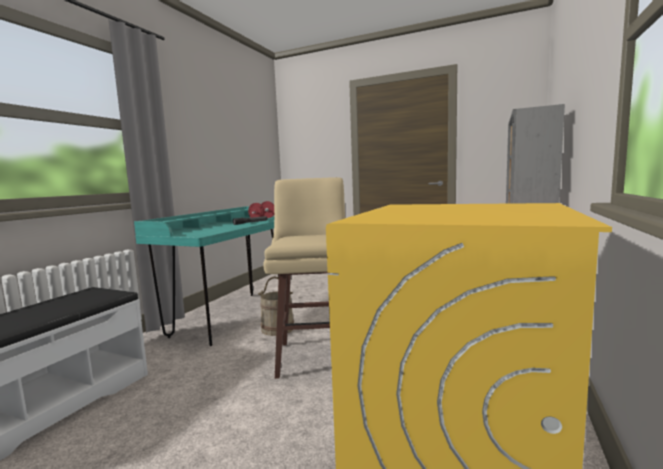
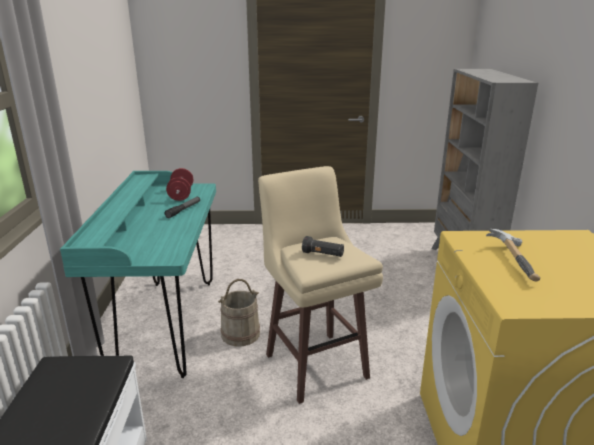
camera: 25 degrees left, 15 degrees up
none -> black flashlight [302,236,344,257]
none -> hammer [486,229,540,282]

